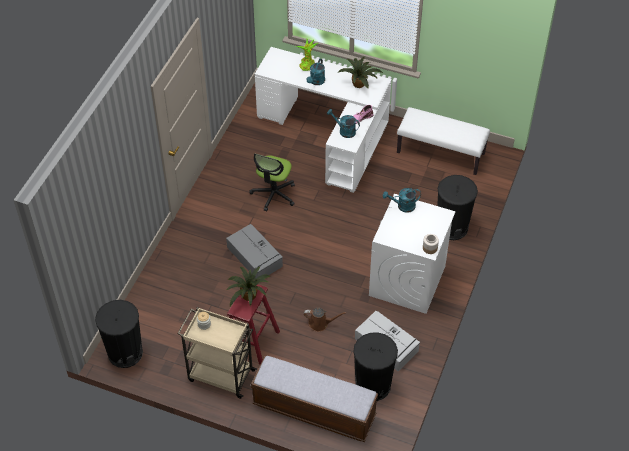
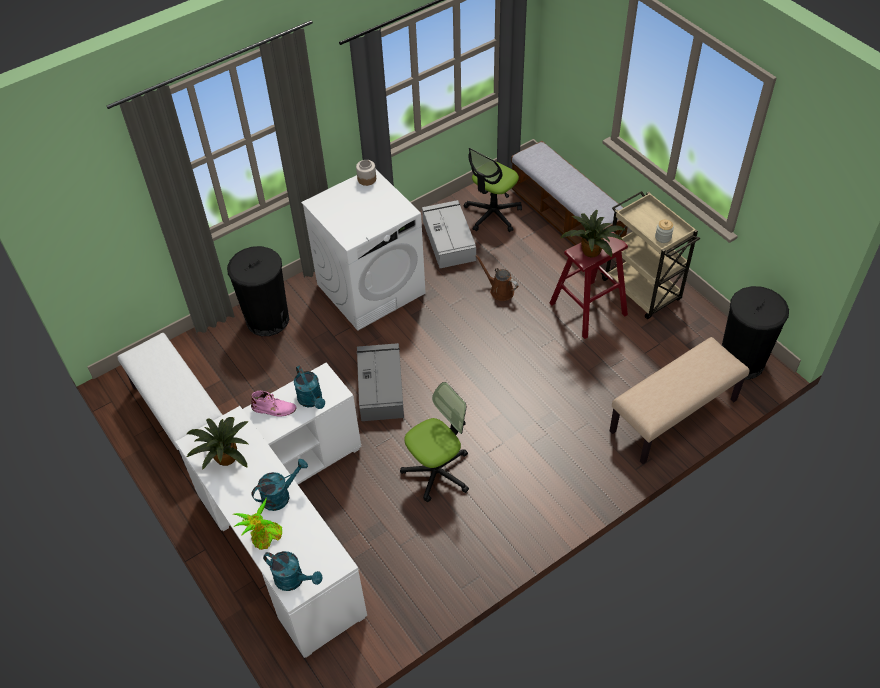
camera: 145 degrees left, 0 degrees up
grey storage box [226,224,283,278] -> grey storage box moved to [357,343,404,421]
black trash can [353,332,398,401] -> office chair [463,148,522,232]
turquoise watering can [383,188,421,213] -> turquoise watering can moved to [263,551,323,591]
none -> beige bench [610,337,750,464]

